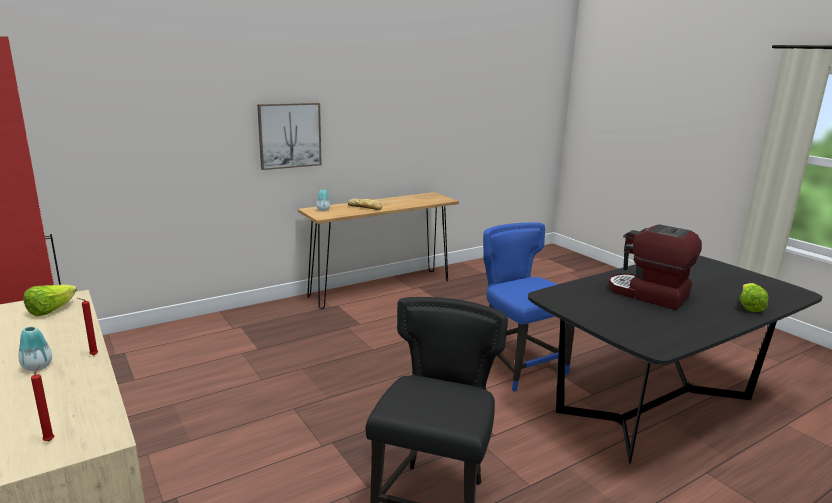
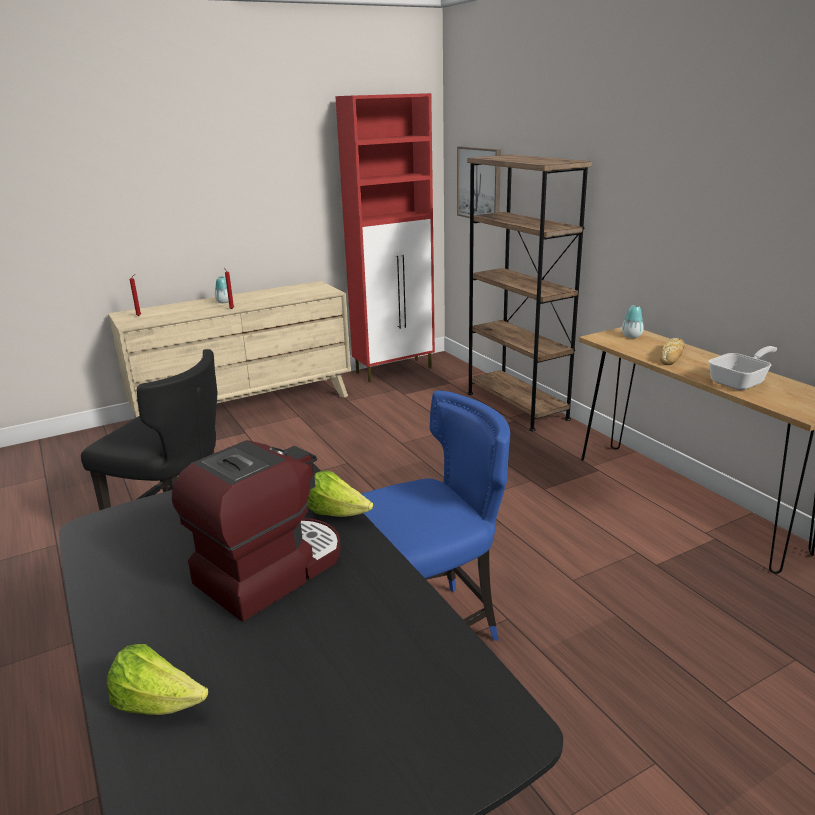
camera: 95 degrees right, 5 degrees up
lettuce [24,285,77,316] -> lettuce moved to [307,471,373,517]
picture [257,103,322,170] -> picture moved to [457,147,501,218]
none -> brown bookcase [467,154,592,431]
none -> frying pan [709,346,777,390]

